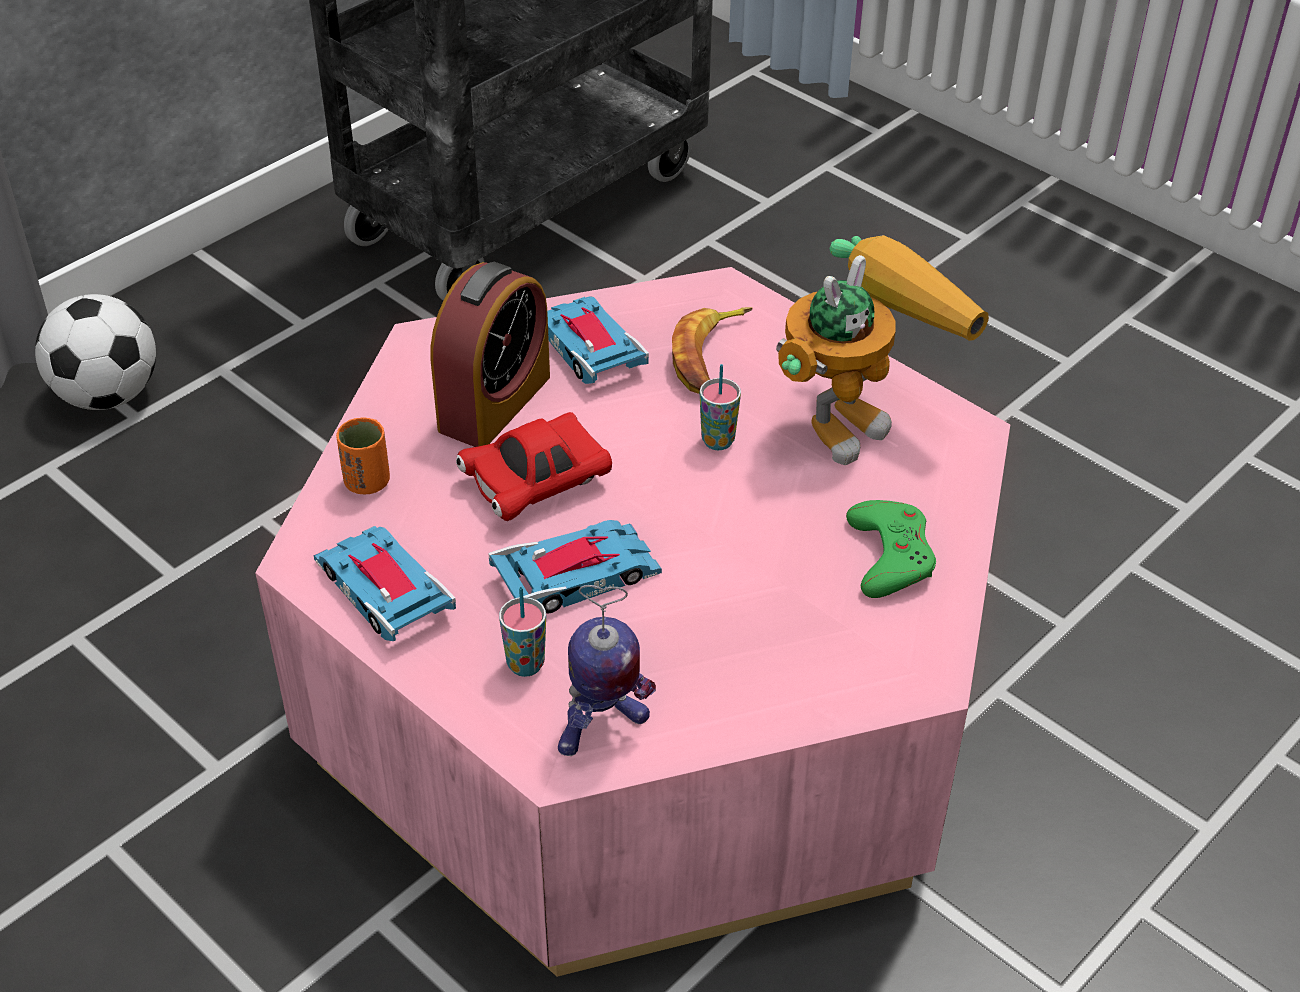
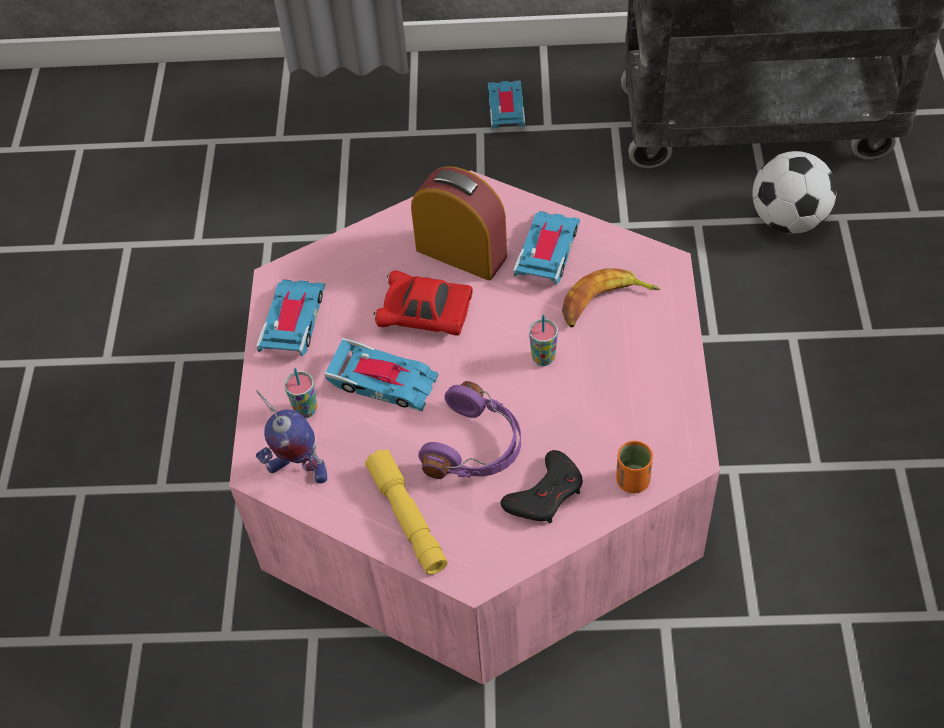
camera: 50 degrees right, 10 degrees up
football [35,294,156,410] -> football moved to [752,151,837,234]
orange cup [336,417,390,494] -> orange cup moved to [616,441,653,493]
alarm clock [431,262,550,447] -> alarm clock turned 135 degrees counterclockwise [411,166,507,280]
toy robot [776,235,989,465] -> none
green game controller [846,500,936,598] -> black game controller [500,450,583,523]
none -> yellow flashlight [365,449,448,575]
none -> purple headphones [418,381,521,479]
none -> toy car [488,80,525,129]

